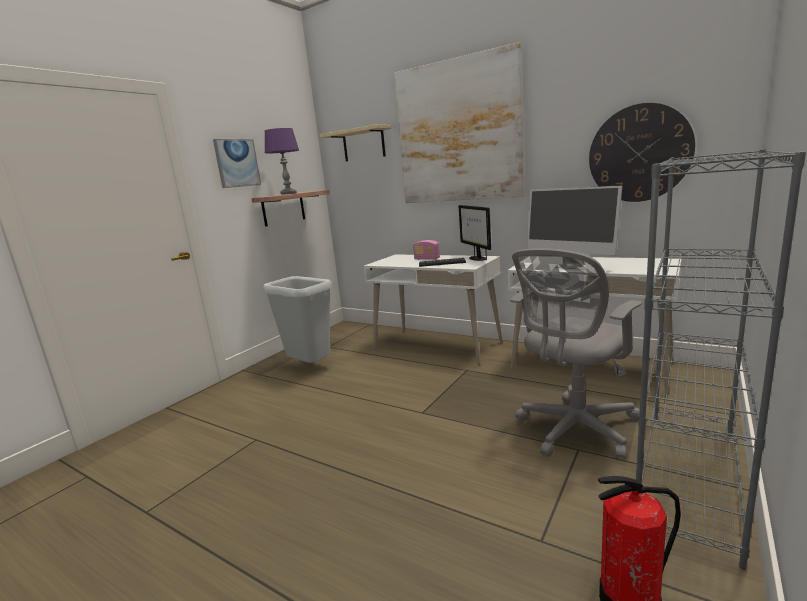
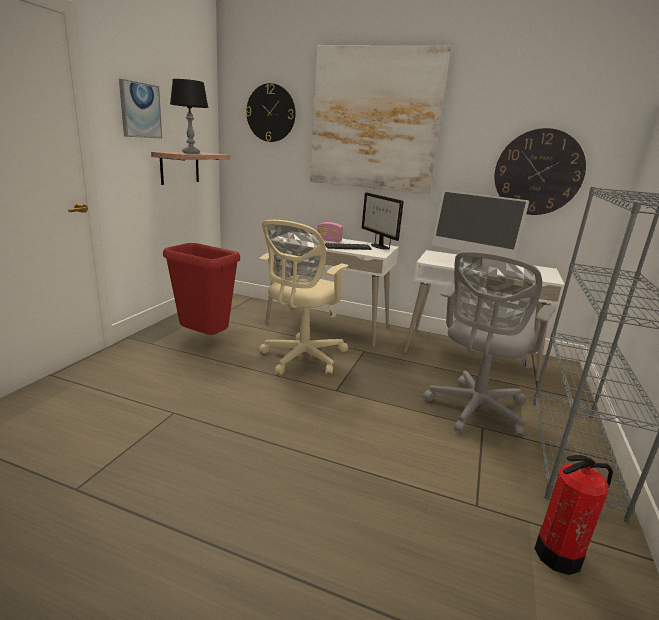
camera: 15 degrees left, 5 degrees up
grey trash can [263,276,332,363] -> red trash can [163,243,240,335]
purple table lamp [265,128,299,195] -> black table lamp [170,79,208,154]
beige shelf [320,124,392,161] -> wall clock [246,83,296,142]
none -> beige office chair [259,220,348,375]

